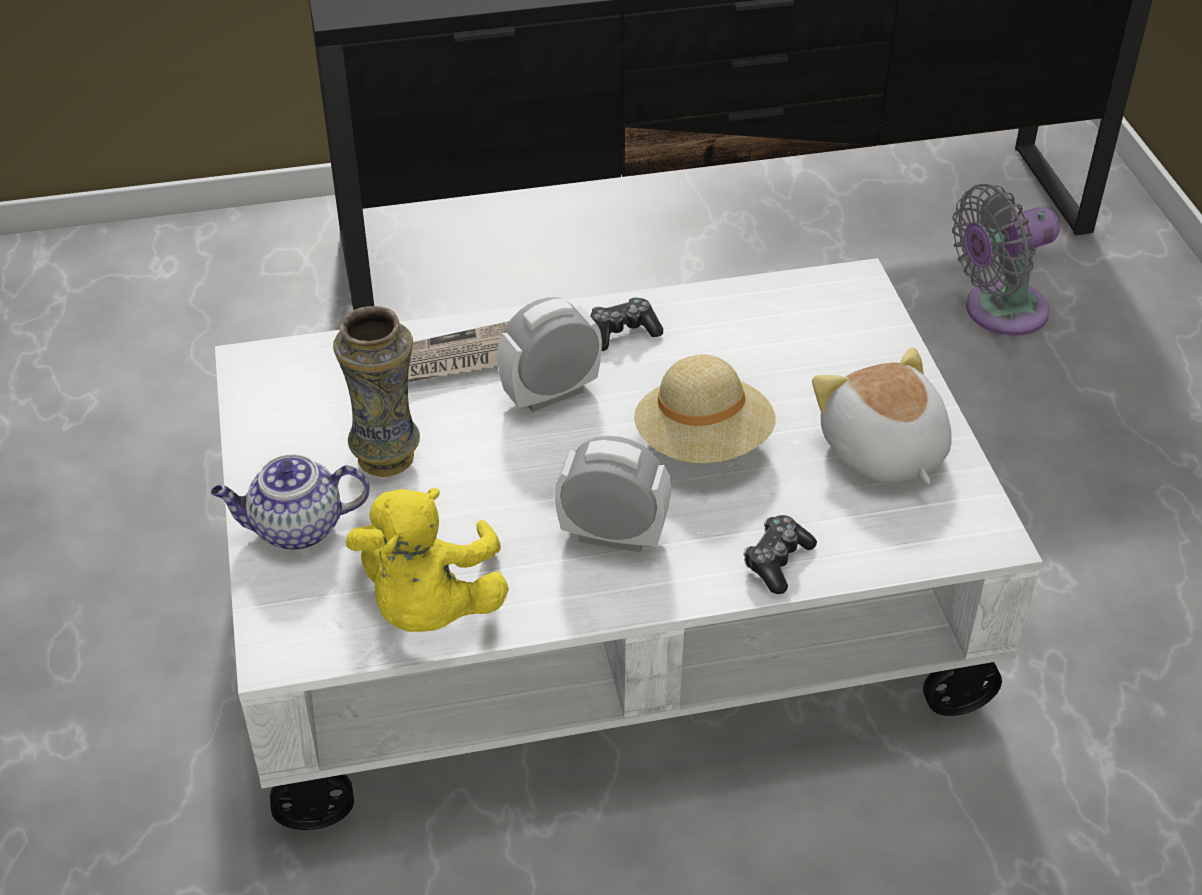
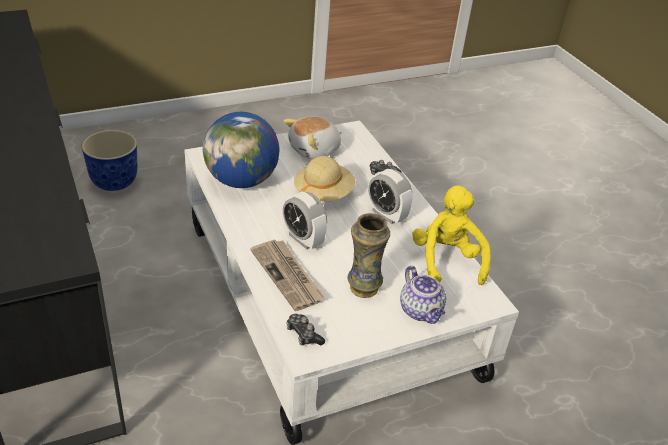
camera: 105 degrees left, 5 degrees down
yellow plush toy [346,488,509,632] -> yellow plush toy turned 90 degrees counterclockwise [412,185,491,285]
alarm clock [555,436,671,552] -> alarm clock turned 45 degrees counterclockwise [367,169,413,224]
game controller [590,297,663,351] -> game controller moved to [286,314,325,346]
grey fan [952,184,1059,336] -> planter [82,130,137,191]
none -> globe [203,112,280,188]

